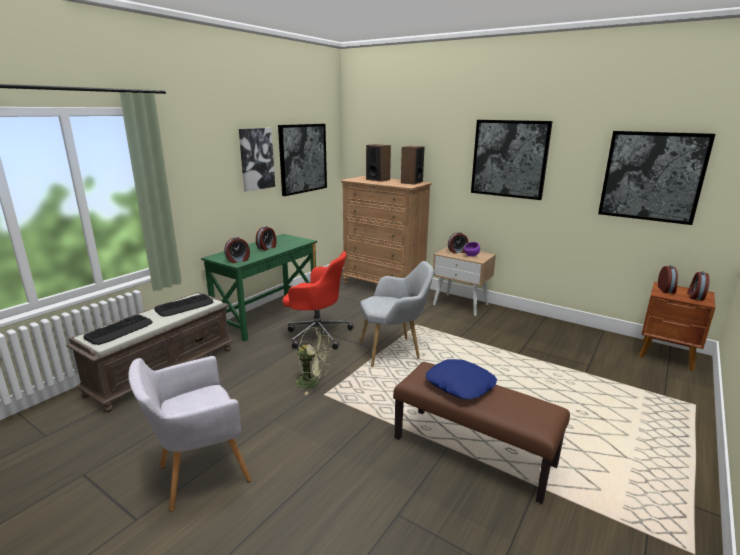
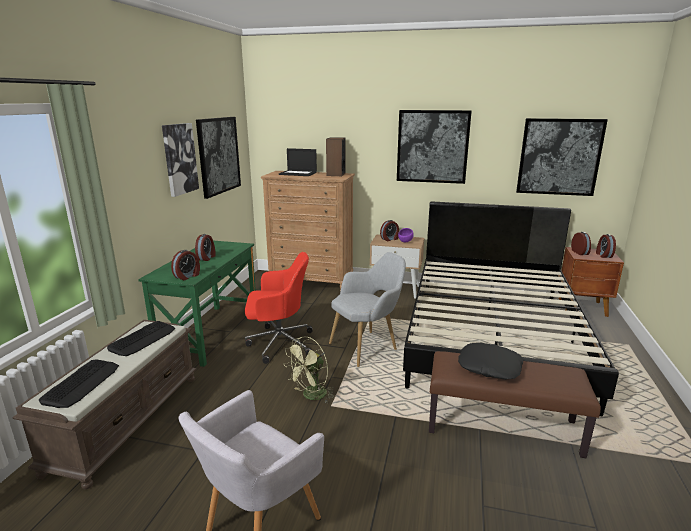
camera: 20 degrees left, 0 degrees up
green fan [295,327,332,395] -> green fan turned 135 degrees clockwise [284,336,334,403]
speaker [366,144,391,182] -> laptop [278,148,317,176]
blue pillow [426,359,497,399] -> black pillow [458,343,523,380]
none -> black bed [403,201,619,416]

